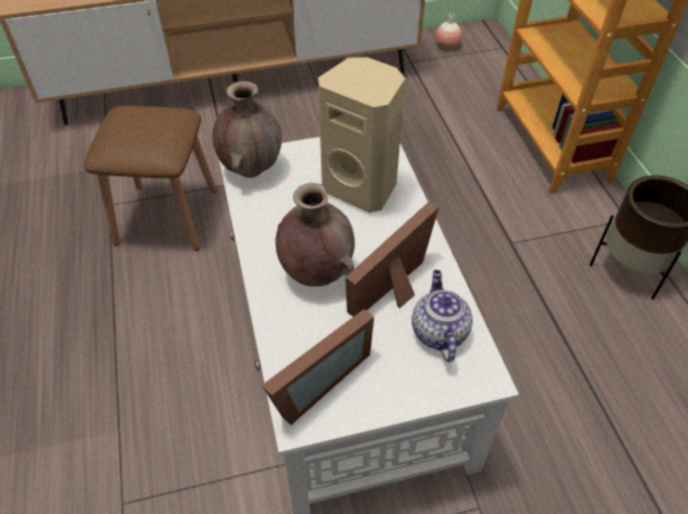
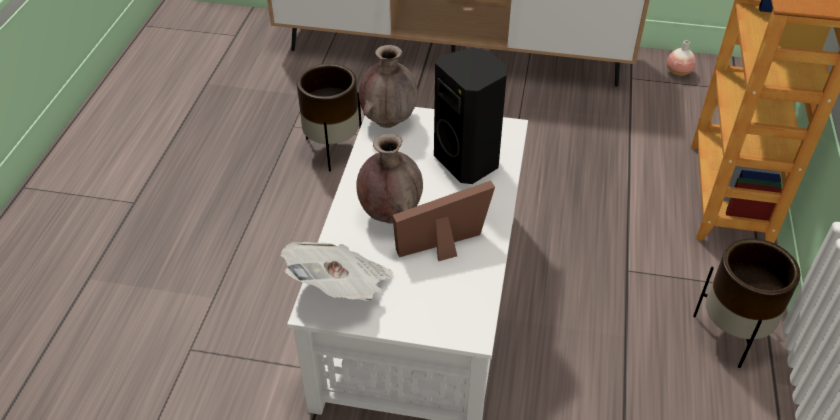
camera: 25 degrees right, 5 degrees down
brown stool [84,106,217,251] -> brown planter [297,64,362,172]
picture frame [262,309,374,425] -> newspaper [281,242,393,301]
beige speaker [318,57,405,213] -> black speaker [434,47,507,184]
teapot [412,270,473,362] -> none

